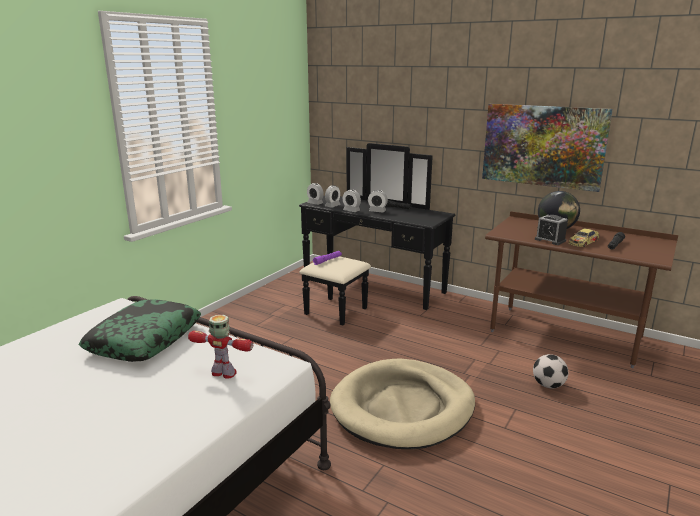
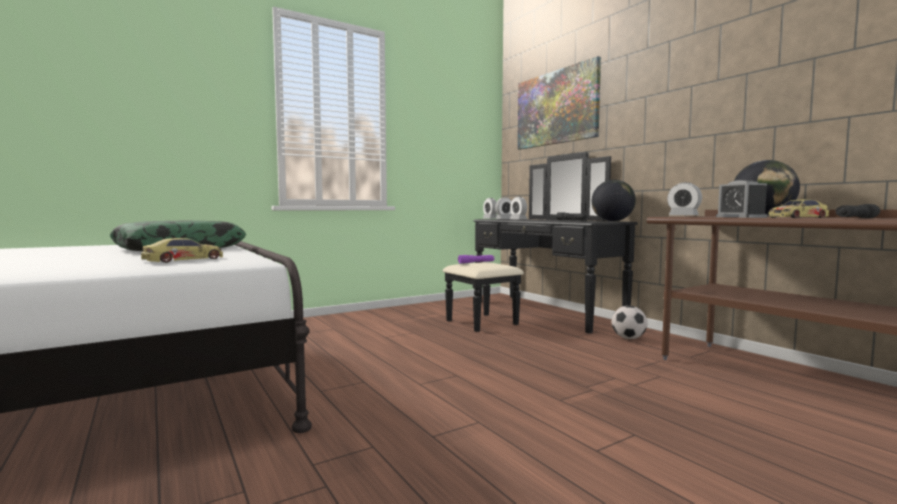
camera: 25 degrees right, 15 degrees down
toy robot [188,315,253,379] -> toy car [141,238,224,263]
beige dog bed [330,358,475,449] -> none
alarm clock [368,190,388,212] -> alarm clock moved to [667,182,702,215]
picture [482,104,613,192] -> picture moved to [518,56,601,150]
football [533,354,568,388] -> football moved to [612,305,647,339]
none -> globe [591,180,636,222]

